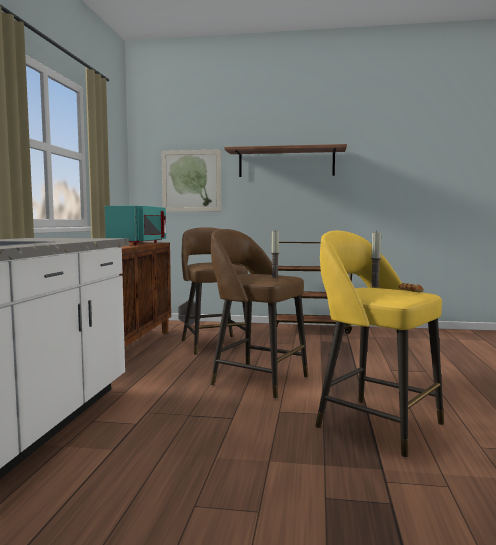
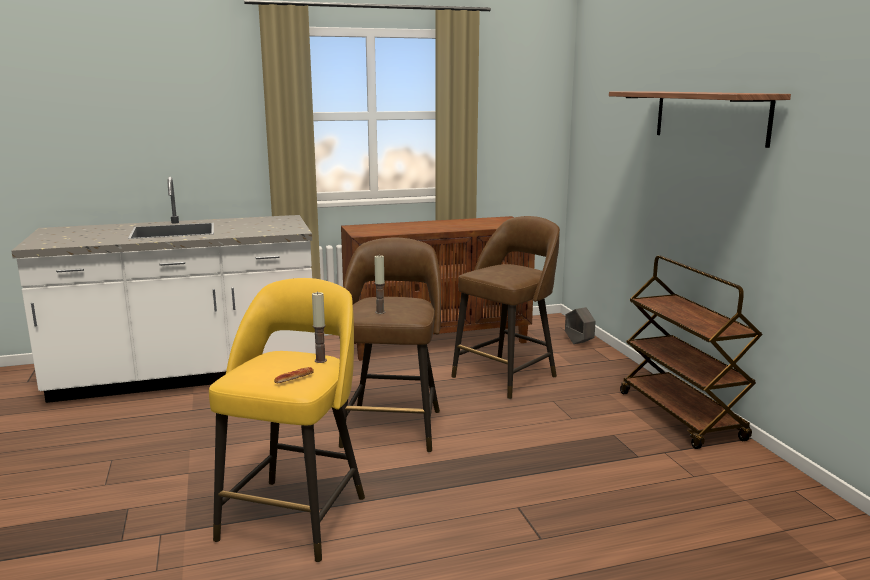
camera: 65 degrees right, 10 degrees up
turquoise microwave [105,206,166,245] -> none
picture [162,149,221,212] -> none

